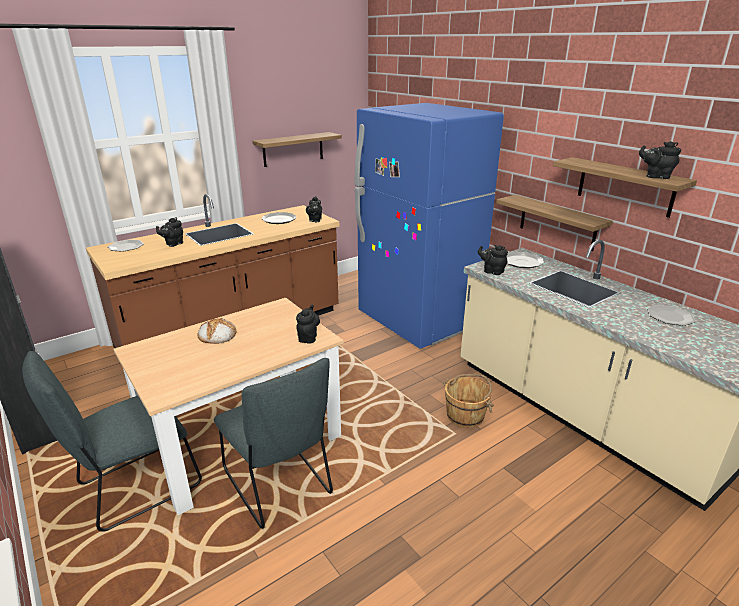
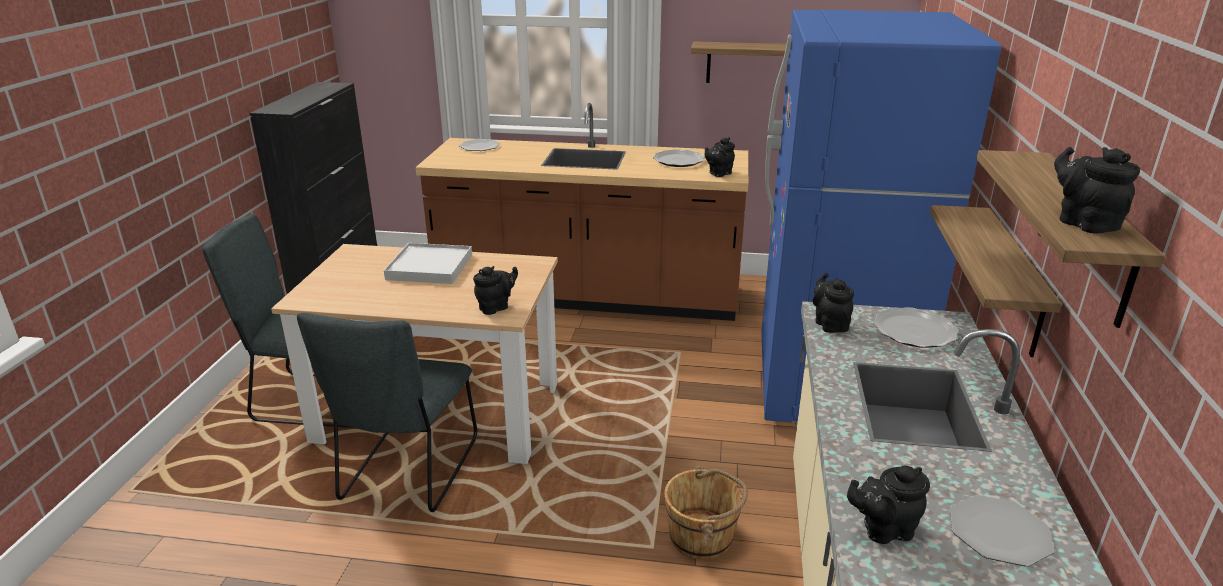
camera: 45 degrees right, 0 degrees up
black teapot [156,217,183,247] -> black teapot moved to [847,465,930,544]
bread [197,318,236,344] -> white tray [384,243,472,284]

